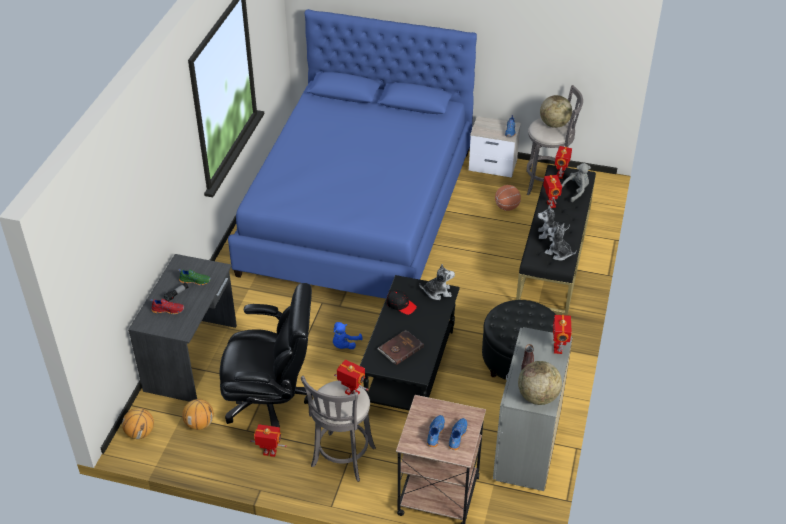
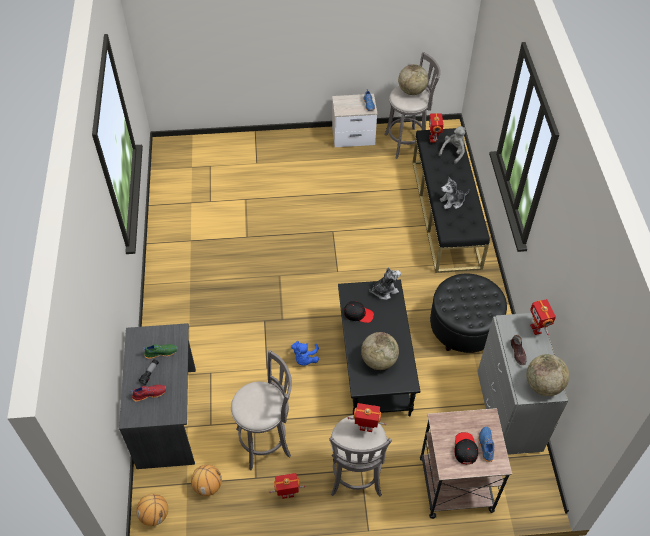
camera: 20 degrees left, 10 degrees up
black office chair [220,283,313,427] -> grey stool [231,350,292,470]
blue bed [228,9,477,299] -> none
brown book [377,330,424,365] -> globe [361,332,399,370]
blue shoe [427,415,445,447] -> black cap [454,432,478,464]
basketball [495,185,521,211] -> none
toy robot [543,175,562,208] -> none
plush toy [544,224,577,261] -> none

